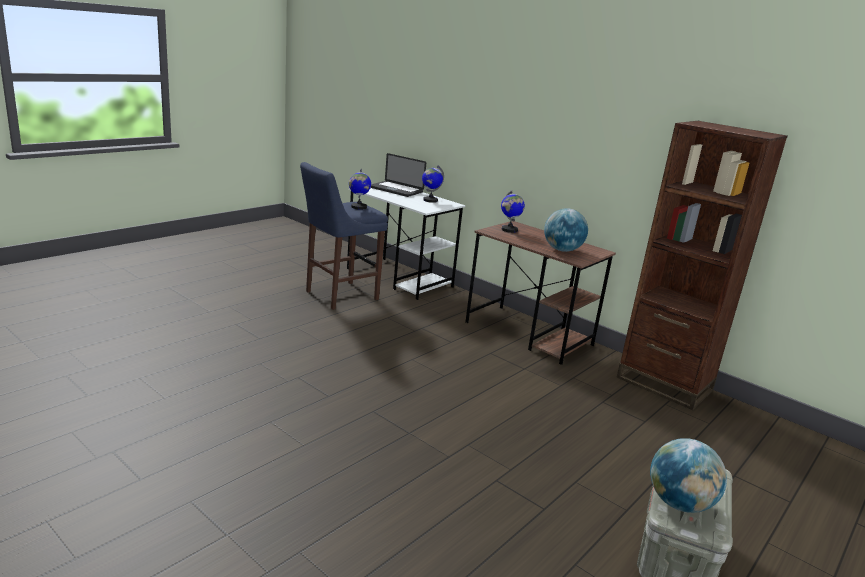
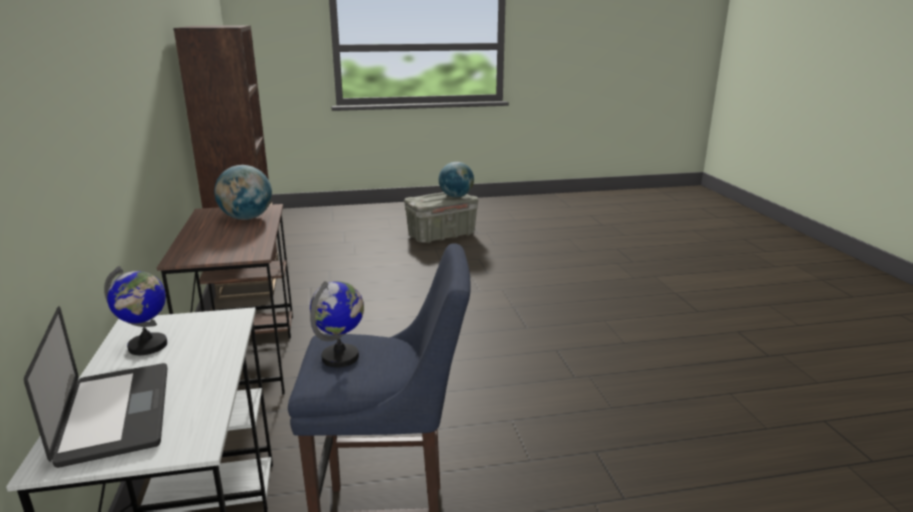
camera: 140 degrees left, 0 degrees up
globe [501,190,525,233] -> none

